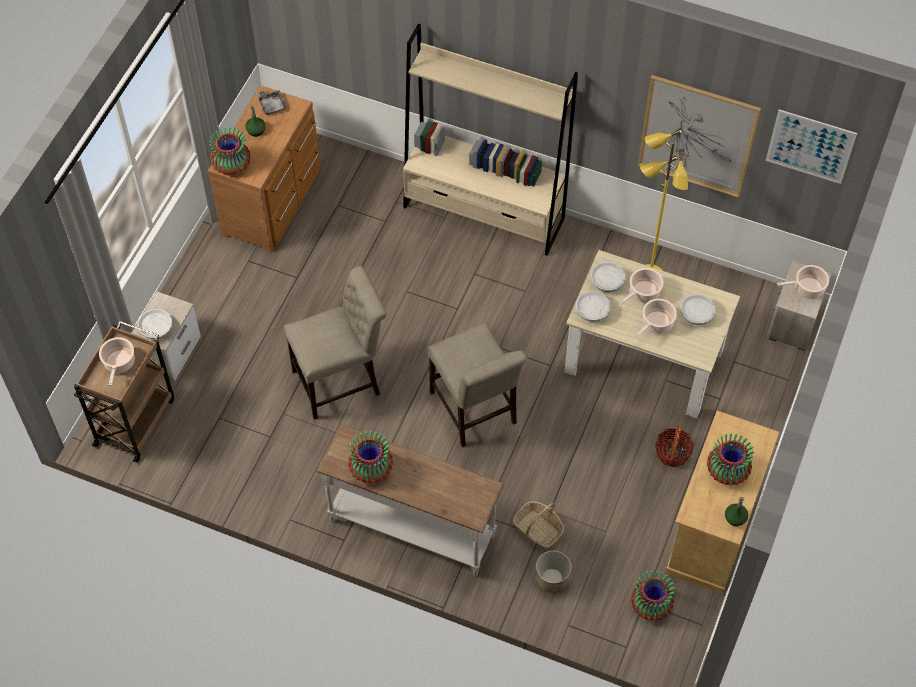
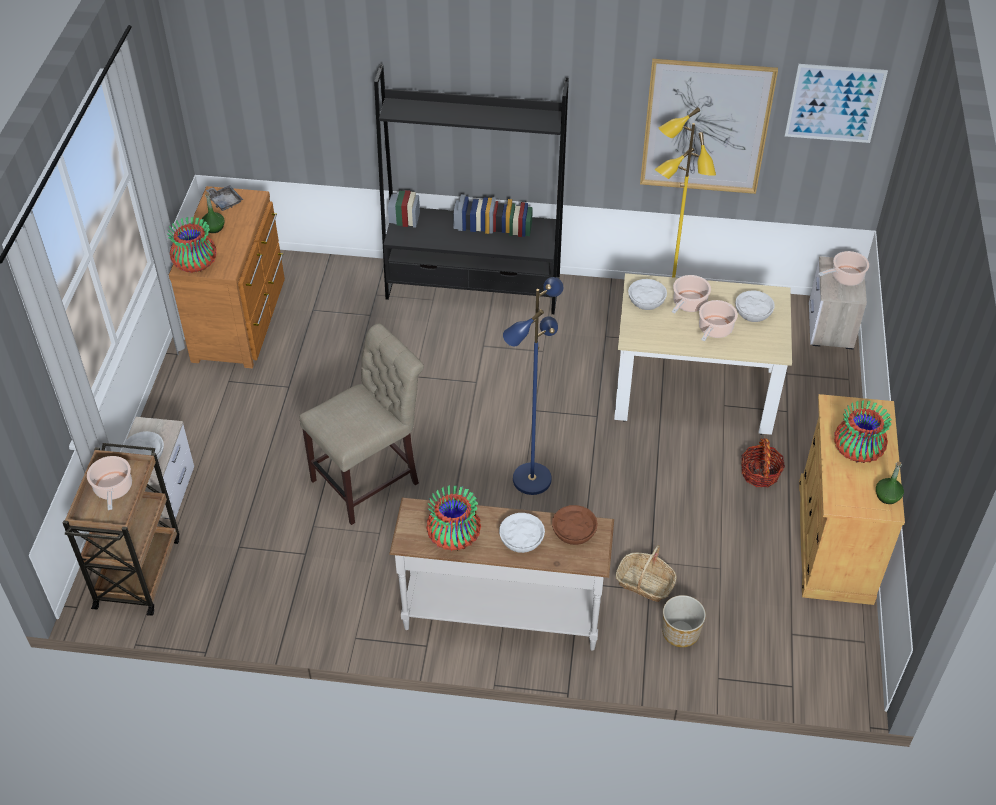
camera: 15 degrees left, 10 degrees down
beige bookcase [403,23,578,256] -> black bookcase [374,64,569,314]
beige chair [427,322,527,447] -> blue floor lamp [503,277,563,495]
white bowl [576,291,611,322] -> white bowl moved to [499,513,545,553]
vase [630,571,675,621] -> none
none -> brown bowl [552,505,598,545]

